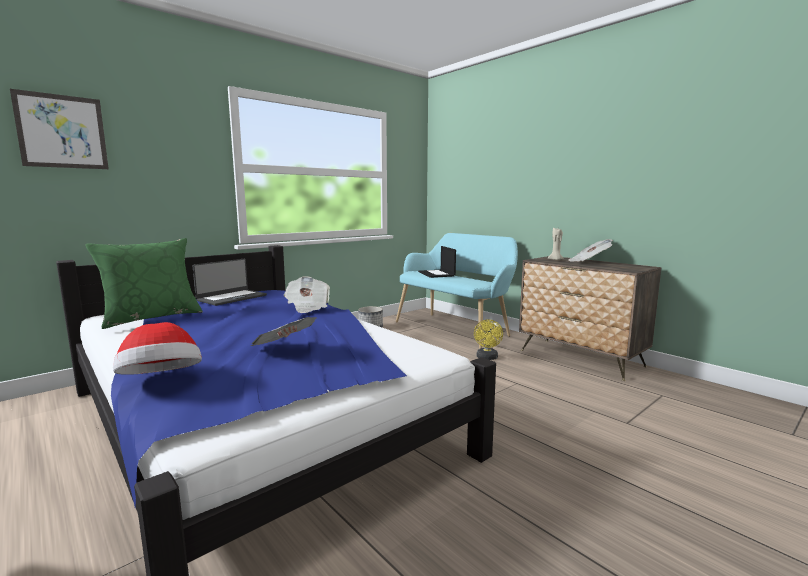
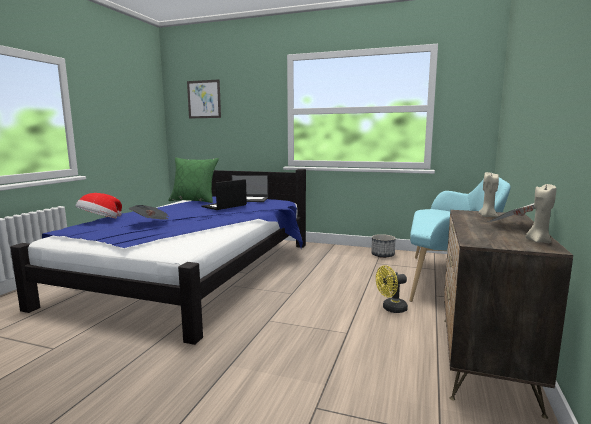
camera: 60 degrees right, 0 degrees up
newspaper [284,276,330,313] -> none
laptop [418,246,456,278] -> laptop moved to [201,179,247,210]
none -> beige candle [526,183,556,243]

